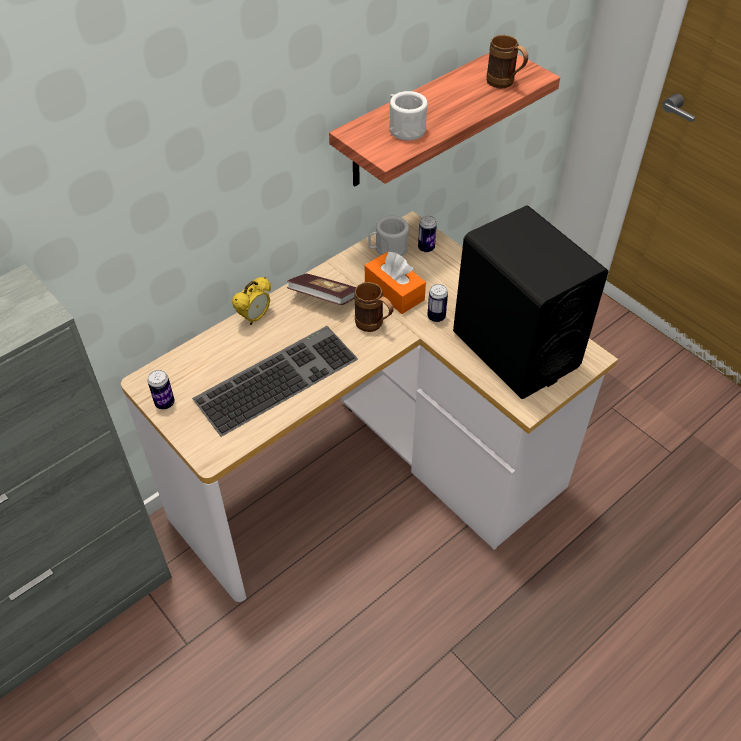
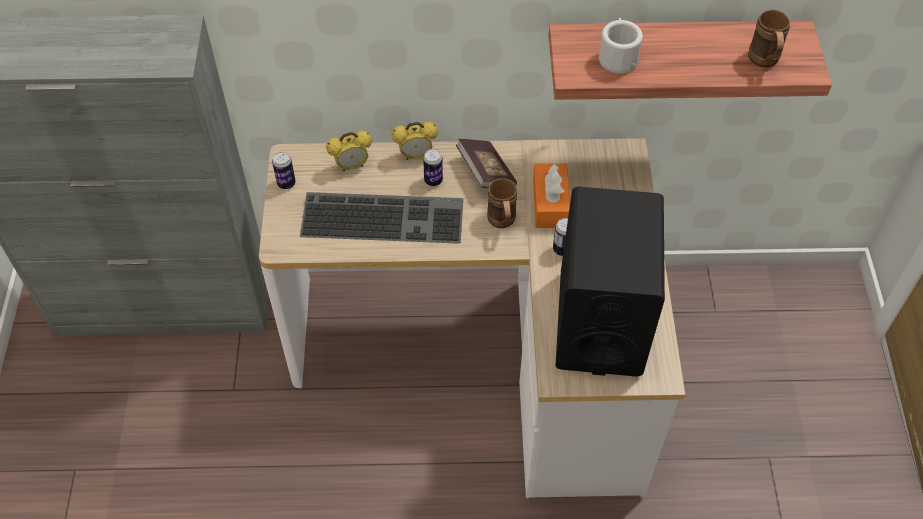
camera: 40 degrees right, 5 degrees up
white mug [369,215,409,256] -> none
can [418,216,437,253] -> can moved to [423,149,443,186]
none -> alarm clock [326,131,372,171]

